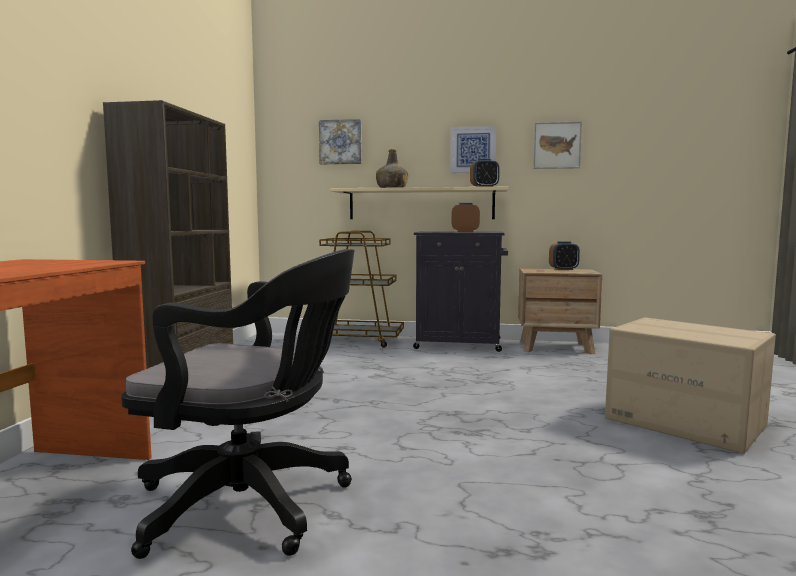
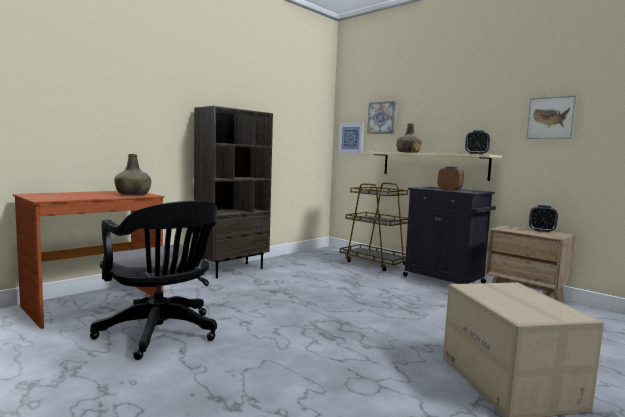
camera: 35 degrees right, 0 degrees up
picture [450,126,496,173] -> picture moved to [338,122,364,153]
none -> green bottle [114,154,151,195]

